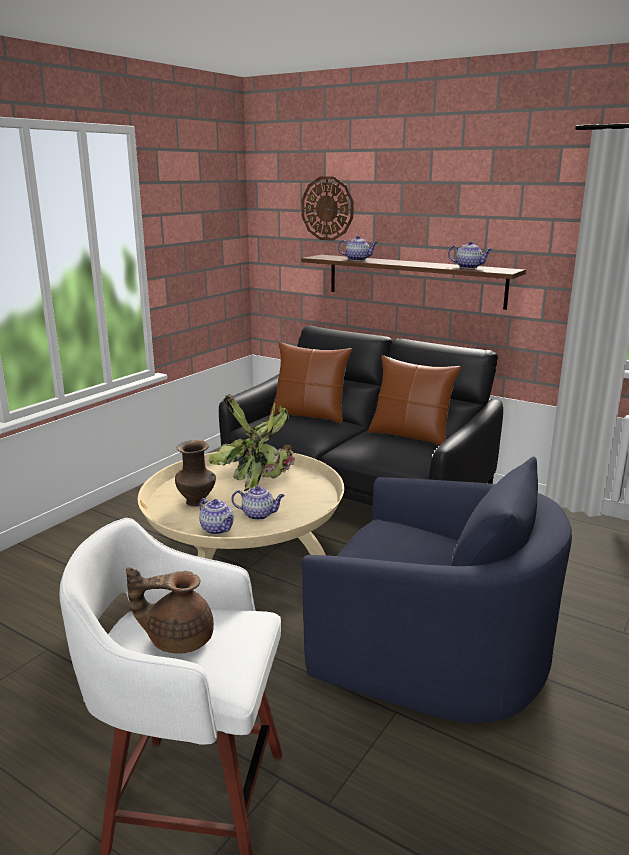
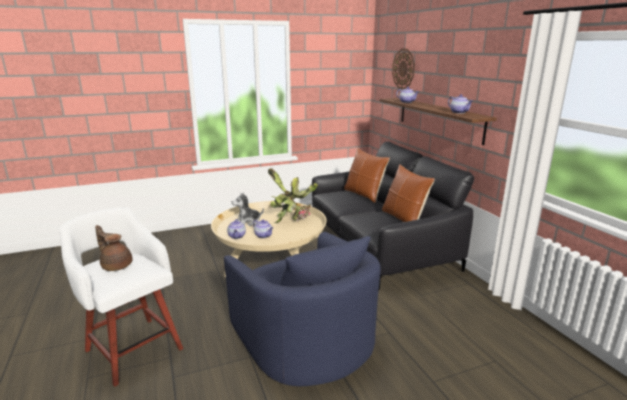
camera: 35 degrees right, 0 degrees up
brown vase [175,440,216,506] -> plush toy [232,193,264,226]

